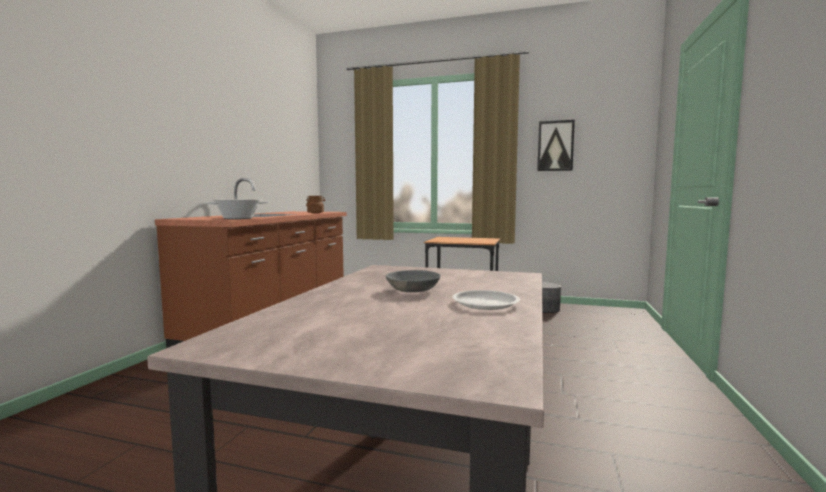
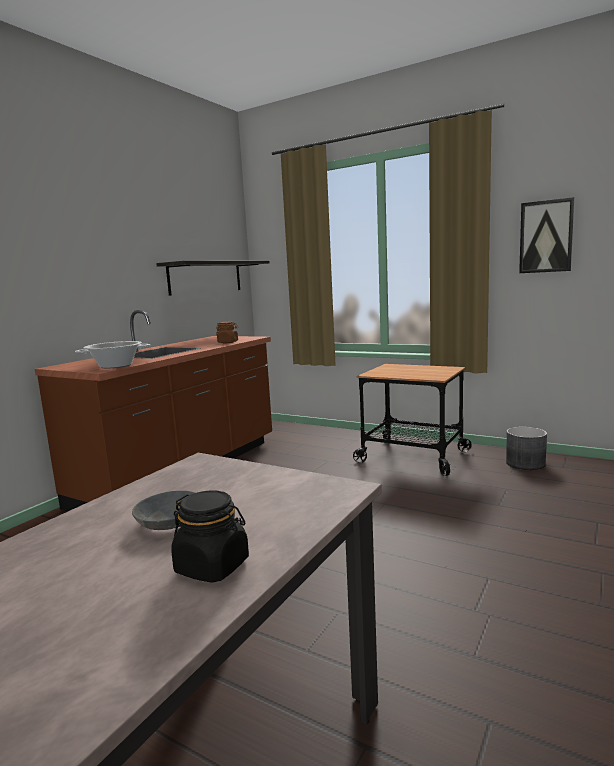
camera: 15 degrees right, 5 degrees up
white plate [452,290,520,310] -> black jar [171,490,249,583]
none -> shelf [156,261,270,296]

